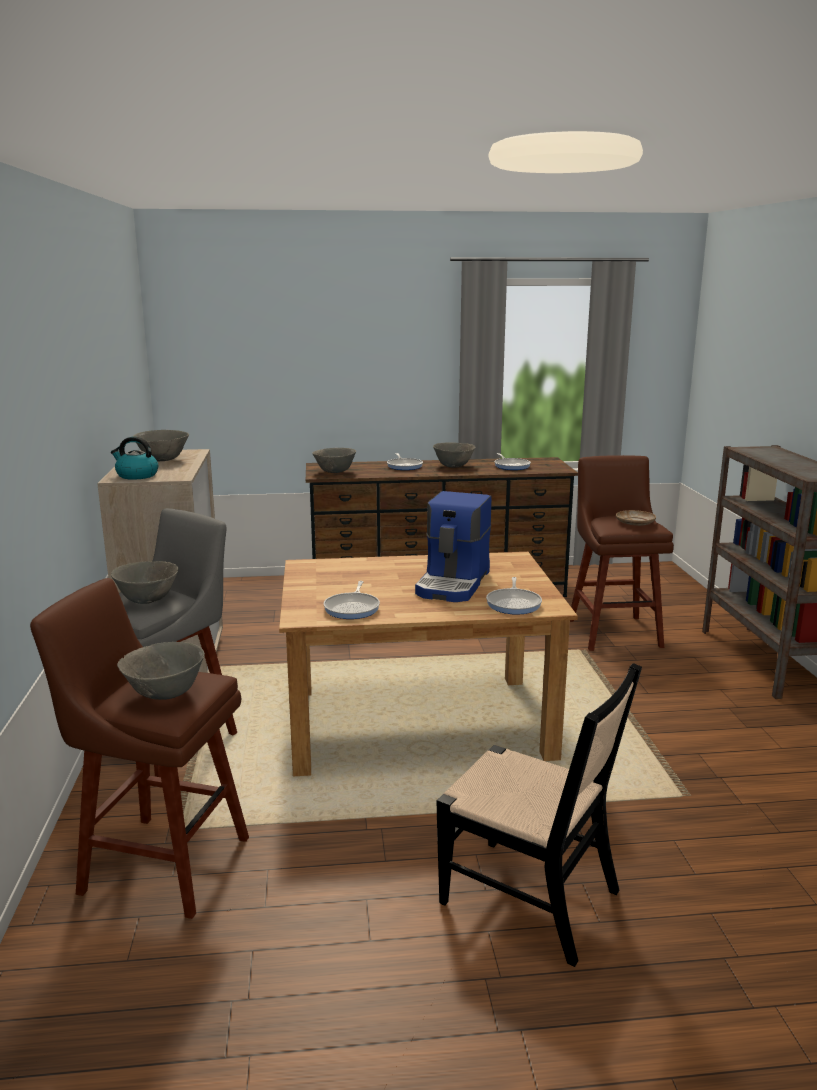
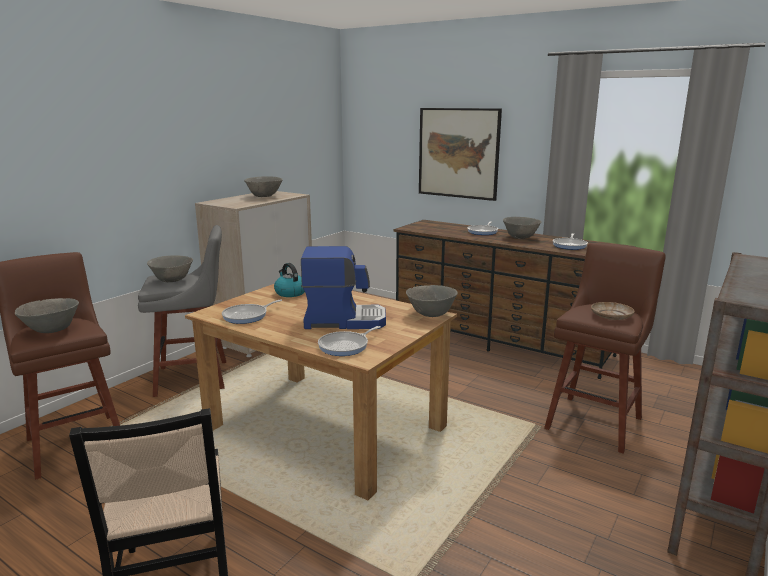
camera: 40 degrees right, 0 degrees up
kettle [111,437,158,480] -> kettle moved to [274,263,305,297]
grey bowl [312,448,356,473] -> grey bowl moved to [406,285,458,317]
coffee machine [415,491,492,602] -> coffee machine turned 150 degrees counterclockwise [301,246,386,329]
none -> picture [419,108,502,201]

